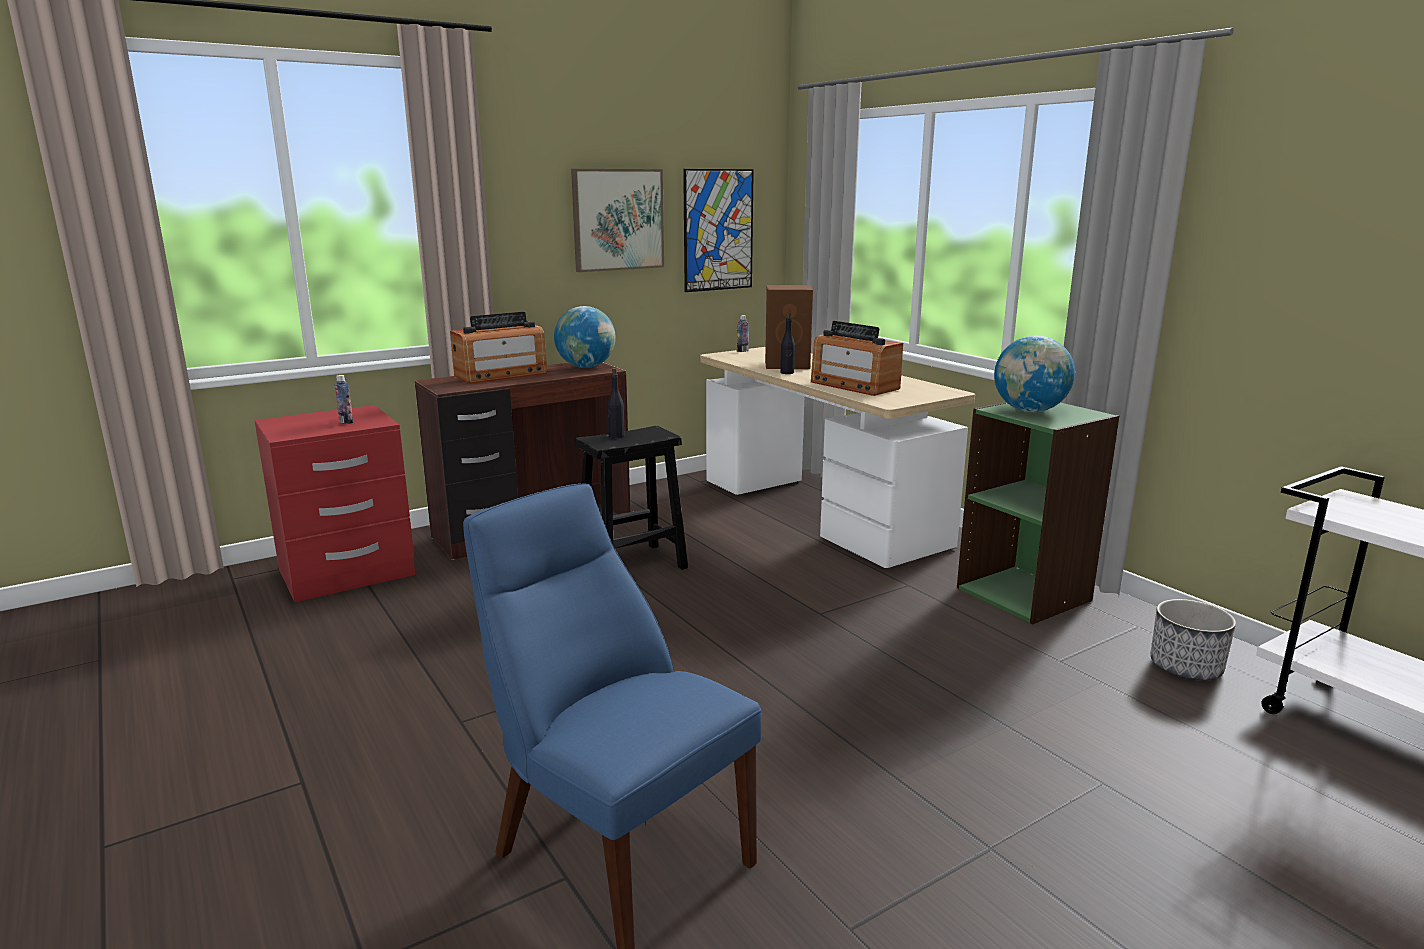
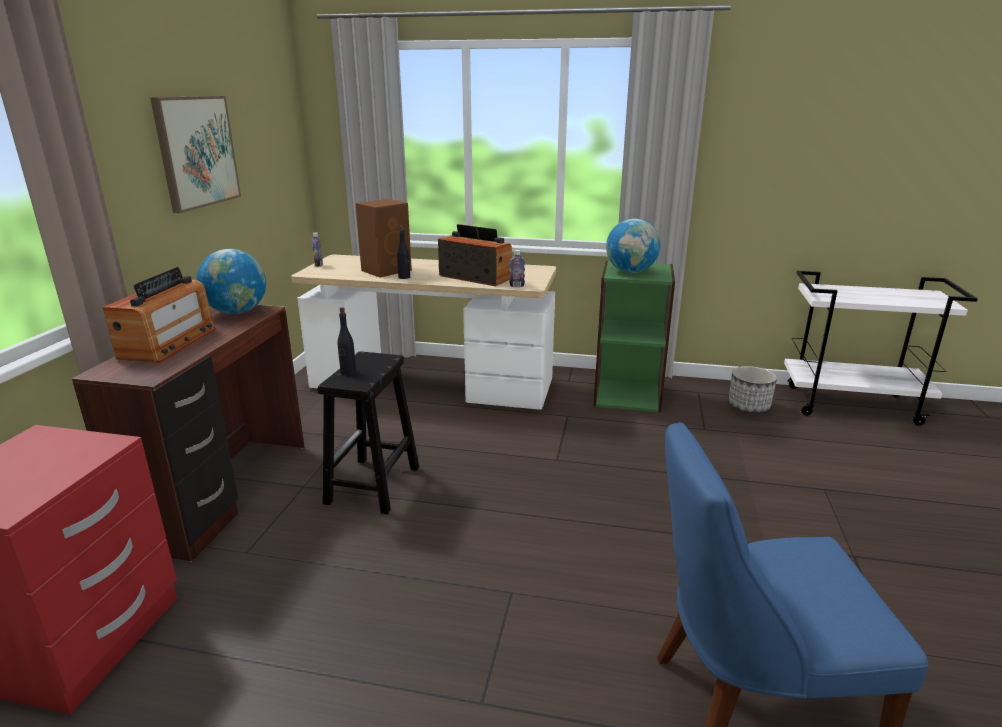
camera: 45 degrees left, 5 degrees up
bottle [335,375,353,424] -> bottle moved to [509,250,525,287]
picture [683,169,754,292] -> none
radio [811,321,903,396] -> radio turned 150 degrees counterclockwise [438,224,512,286]

